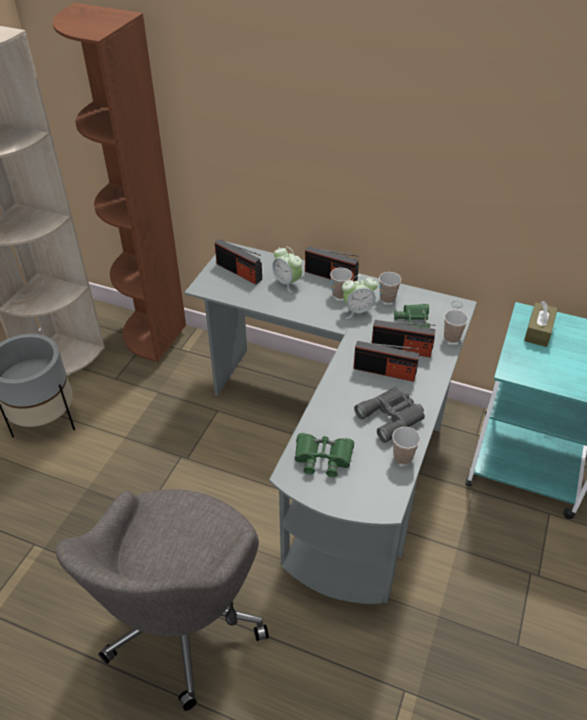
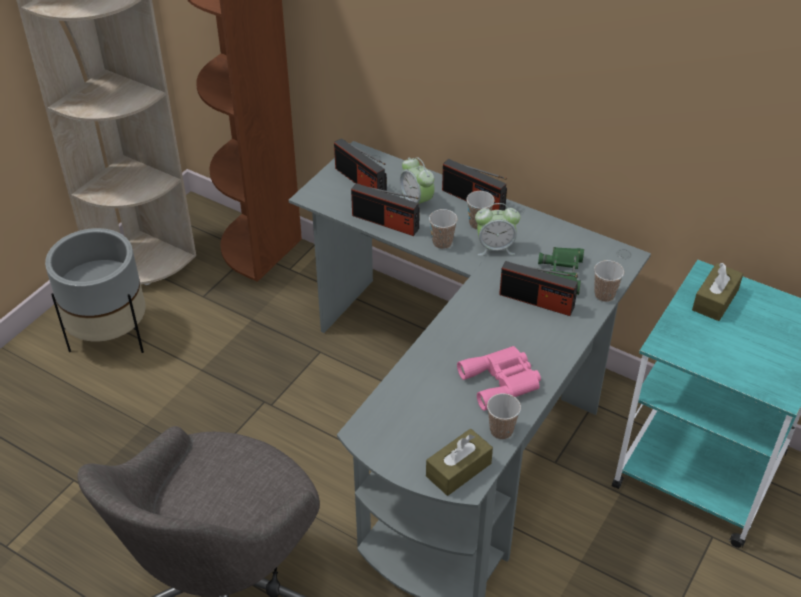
camera: 10 degrees right, 0 degrees up
green binoculars [295,433,354,477] -> none
radio [353,341,419,382] -> radio moved to [351,183,420,236]
grey binoculars [354,387,425,443] -> pink binoculars [457,346,541,411]
cup [379,272,401,303] -> cup moved to [429,209,458,249]
none -> brown tissue box [426,429,493,496]

